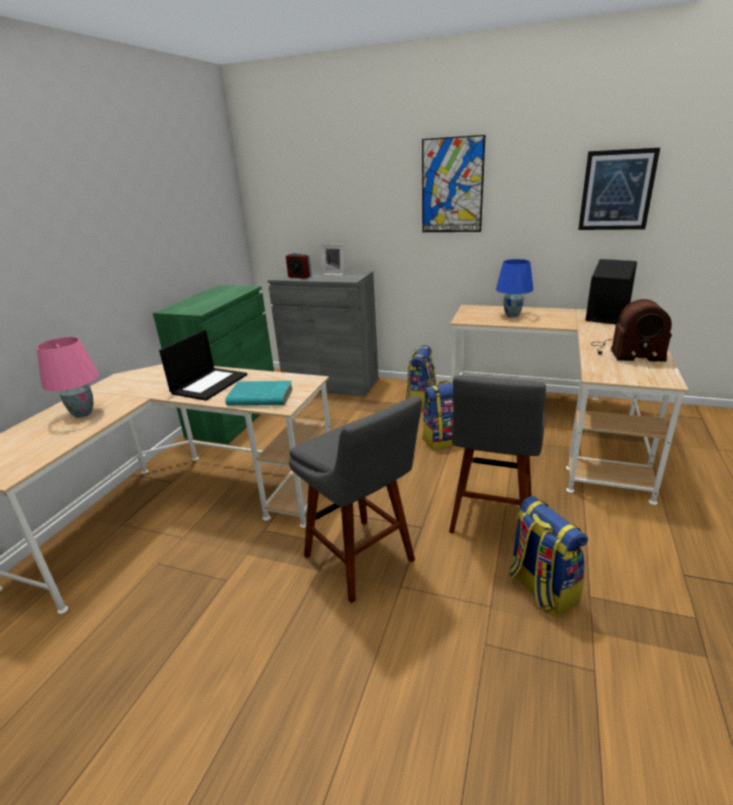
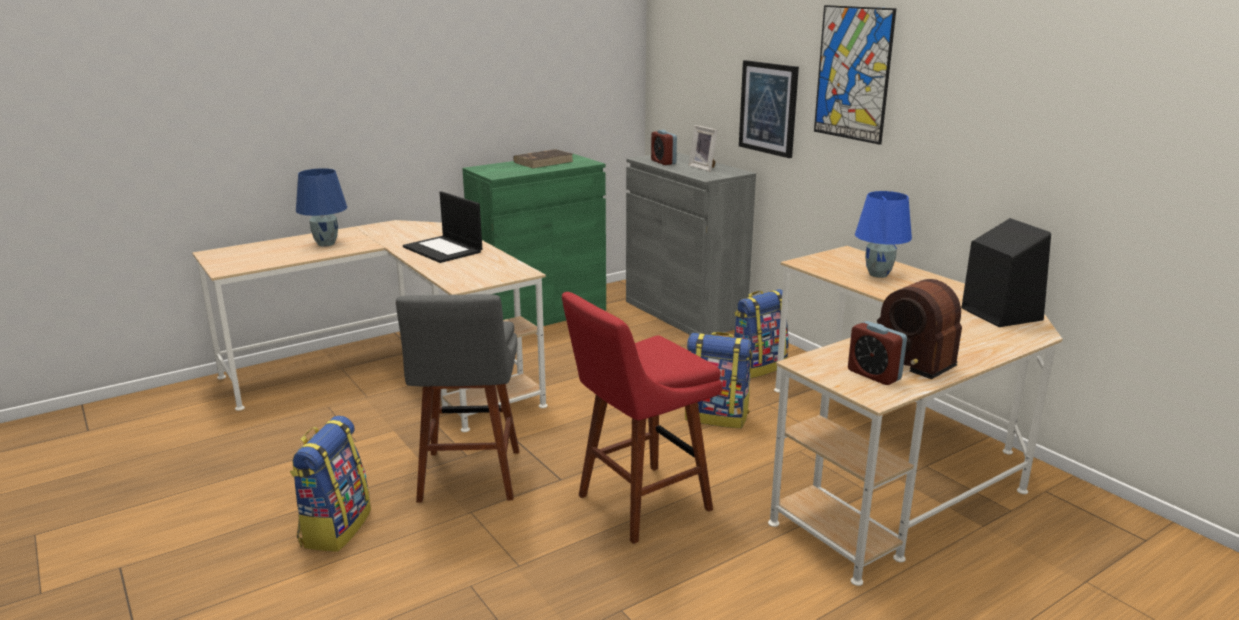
camera: 35 degrees right, 5 degrees down
pink table lamp [36,337,99,418] -> blue table lamp [296,168,347,247]
laptop [159,329,247,401] -> laptop turned 75 degrees clockwise [403,191,482,263]
turquoise book [225,381,293,405] -> none
grey stool [449,375,546,533] -> red stool [562,292,723,544]
backpack [509,496,588,617] -> backpack moved to [290,416,371,552]
picture [578,148,660,230] -> picture moved to [739,60,799,158]
none -> brown book [513,149,574,168]
none -> alarm clock [848,321,907,385]

